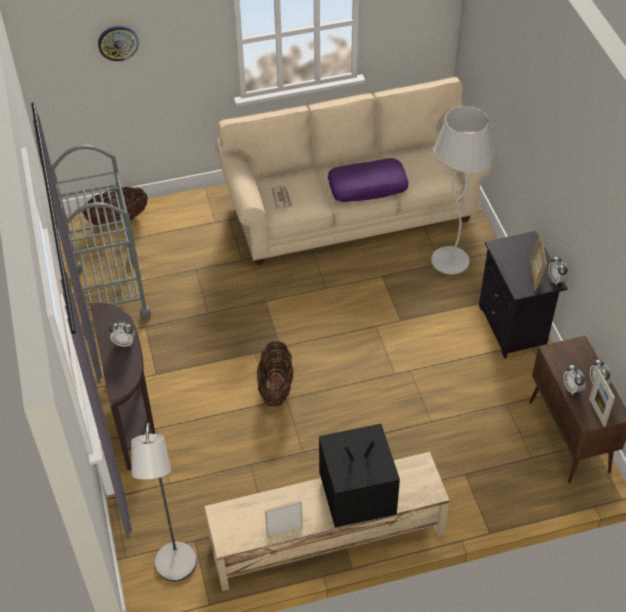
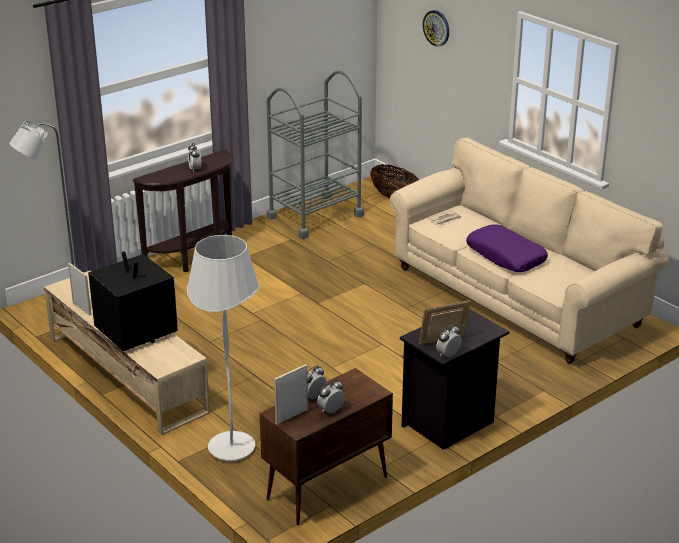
camera: 65 degrees right, 20 degrees down
basket [257,341,294,407] -> none
white floor lamp [431,106,493,274] -> white floor lamp moved to [187,235,259,462]

